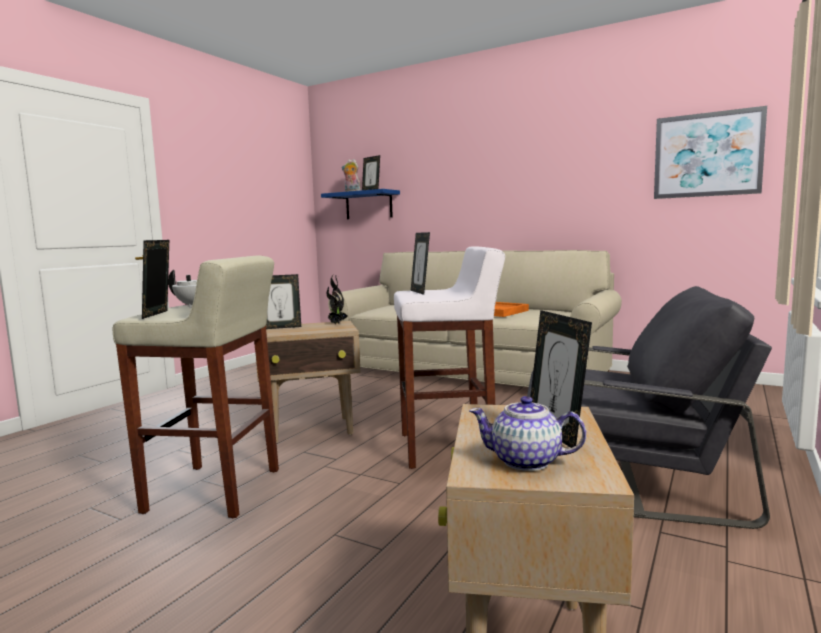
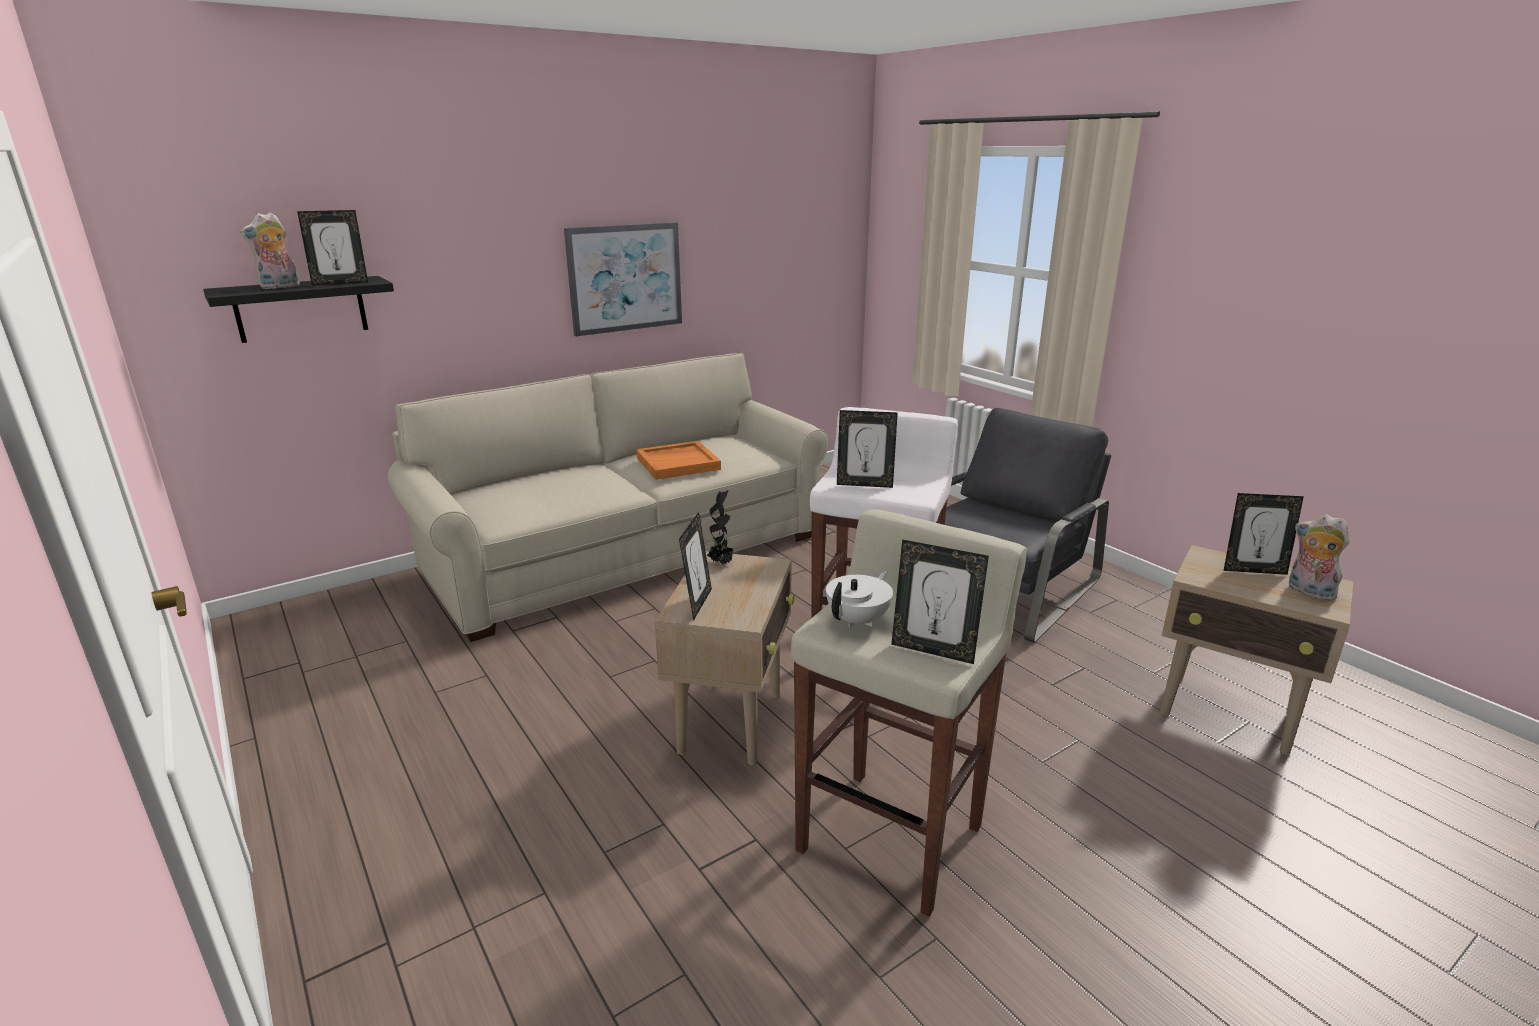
camera: 65 degrees left, 15 degrees up
blue shelf [321,189,400,219] -> black shelf [203,276,394,343]
teapot [469,396,586,471] -> plush toy [1289,514,1350,601]
picture [654,106,767,199] -> picture moved to [564,222,682,337]

